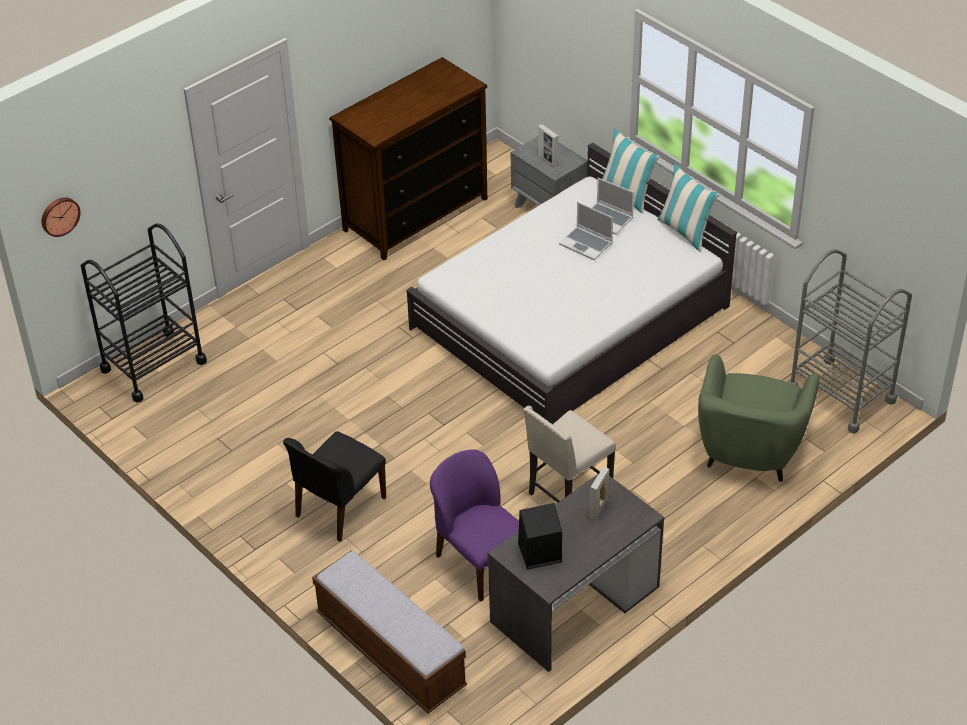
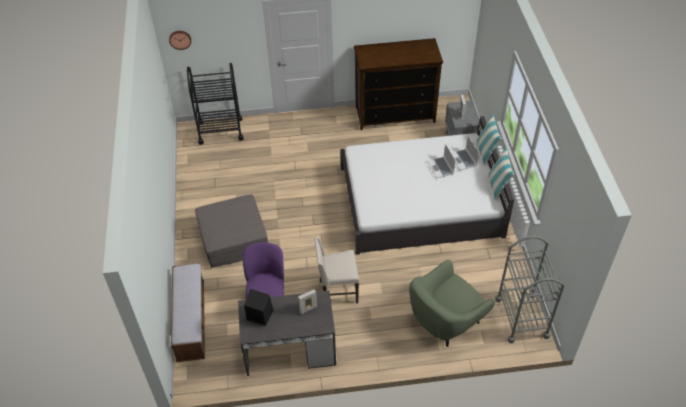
camera: 35 degrees right, 5 degrees up
black chair [283,431,386,542] -> grey ottoman [195,195,268,268]

